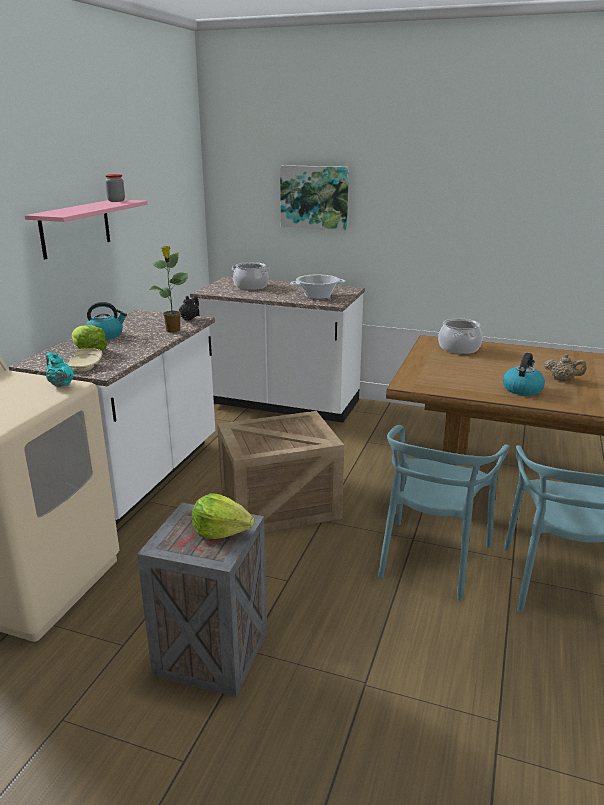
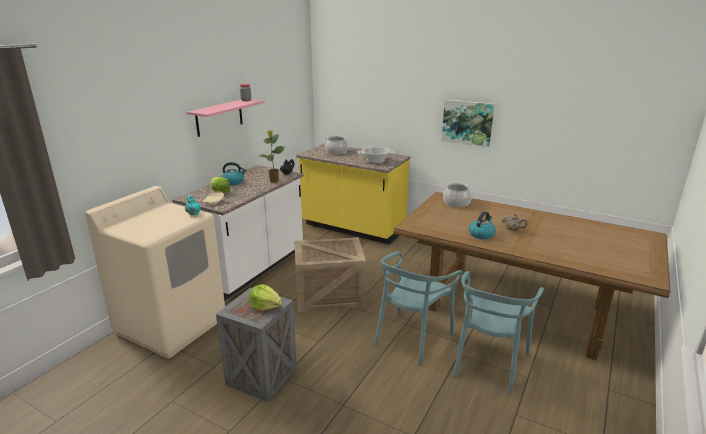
camera: 10 degrees right, 0 degrees up
white counter [190,277,365,422] -> yellow counter [296,143,410,245]
picture [280,165,349,230] -> picture moved to [442,99,495,147]

